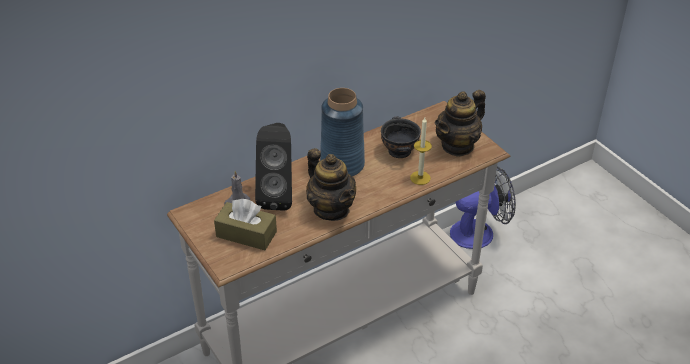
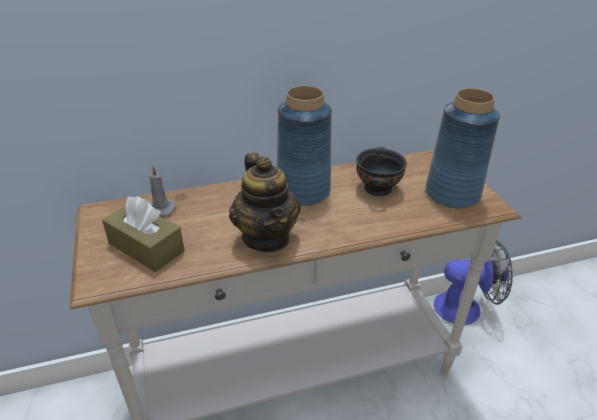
camera: 15 degrees right, 5 degrees down
black speaker [255,123,292,211] -> none
candle [410,118,432,185] -> none
teapot [435,90,486,157] -> blue vase [425,88,500,209]

